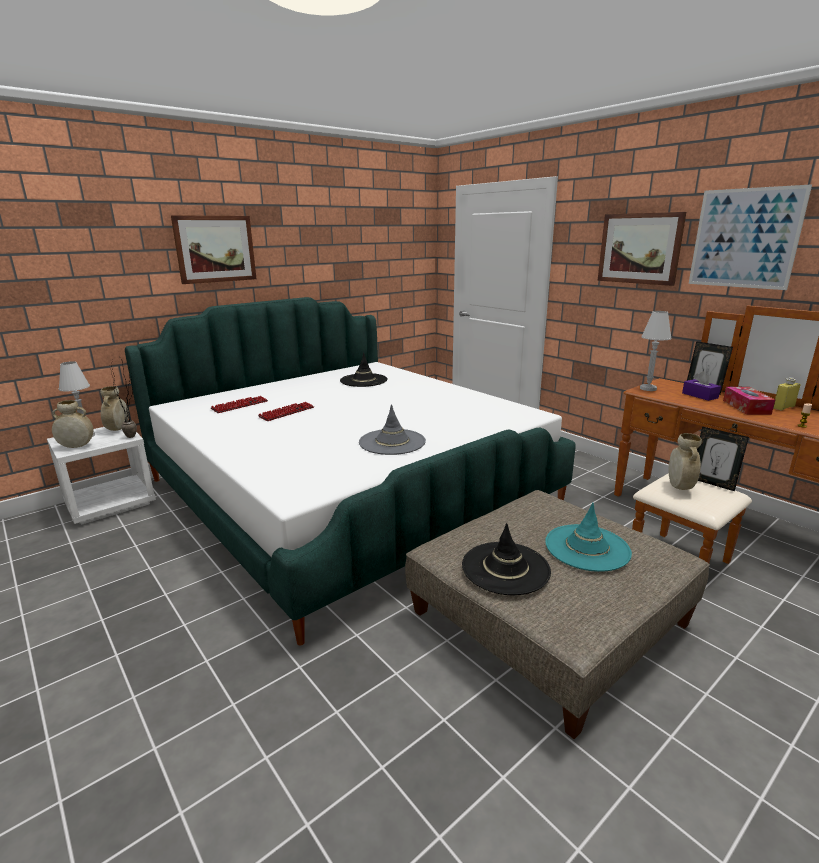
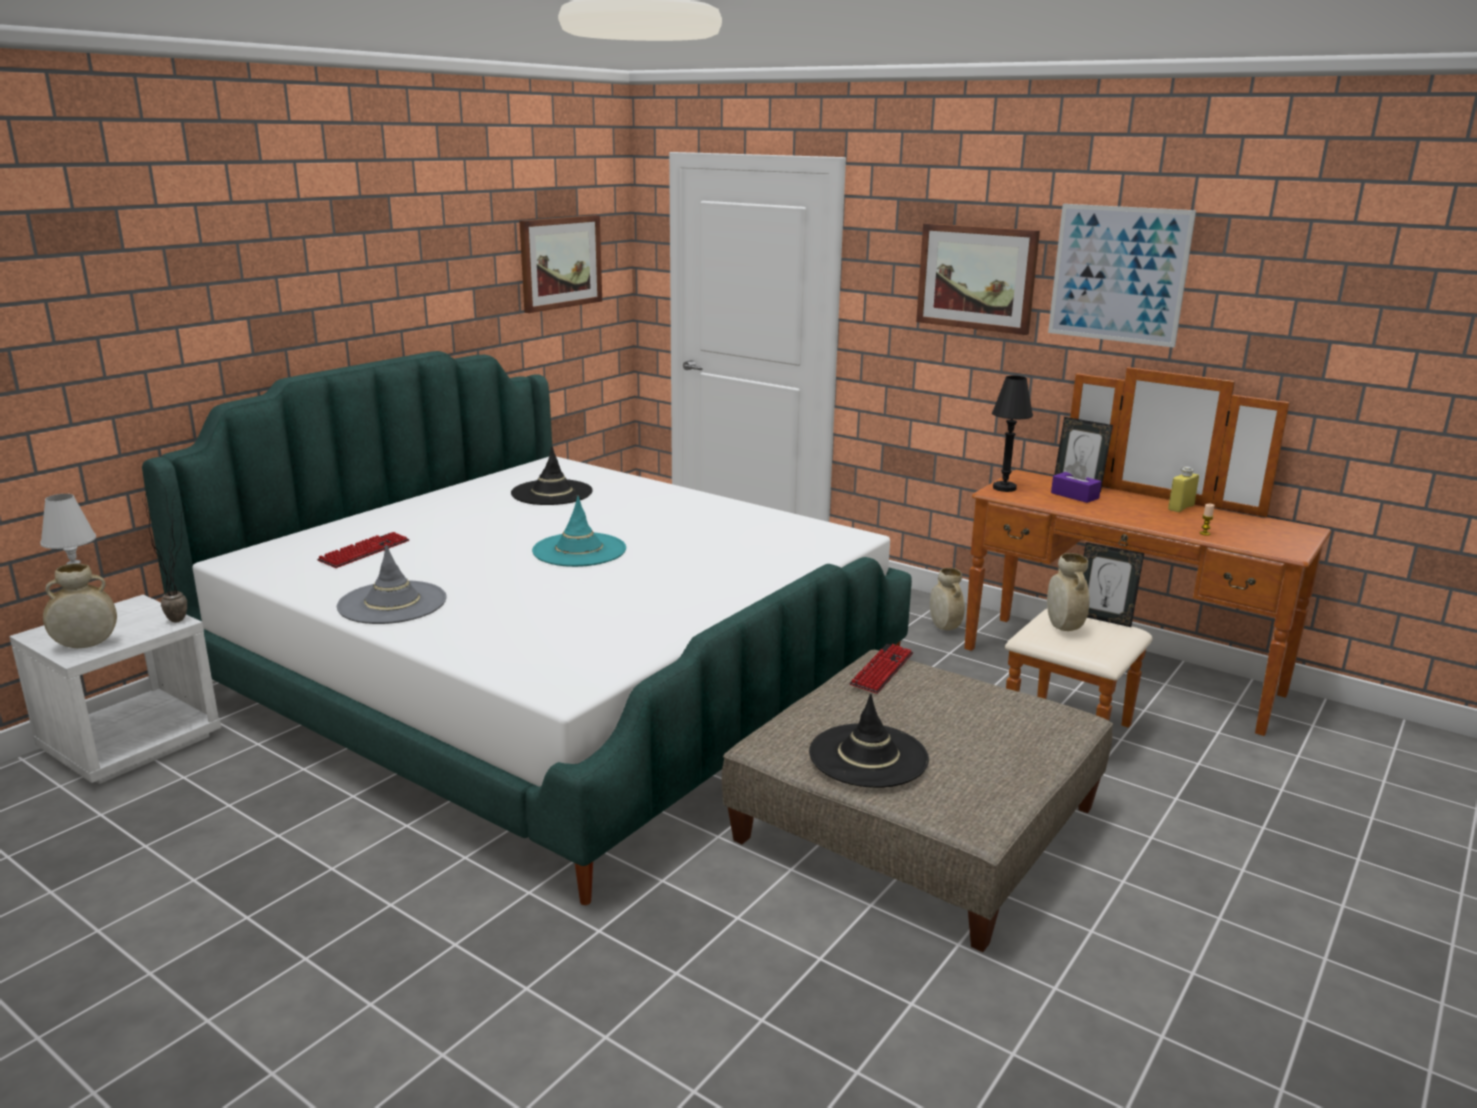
camera: 15 degrees left, 0 degrees up
beige vase [100,386,129,431] -> beige vase moved to [930,568,965,630]
picture [171,215,257,284] -> picture moved to [519,215,602,313]
keyboard [258,402,314,421] -> keyboard moved to [849,644,913,694]
grey hat [359,404,426,455] -> grey hat moved to [337,544,447,624]
turquoise hat [545,502,632,572] -> turquoise hat moved to [532,496,626,567]
white table lamp [640,311,672,391] -> black table lamp [992,376,1033,492]
tissue box [723,387,775,415] -> none

